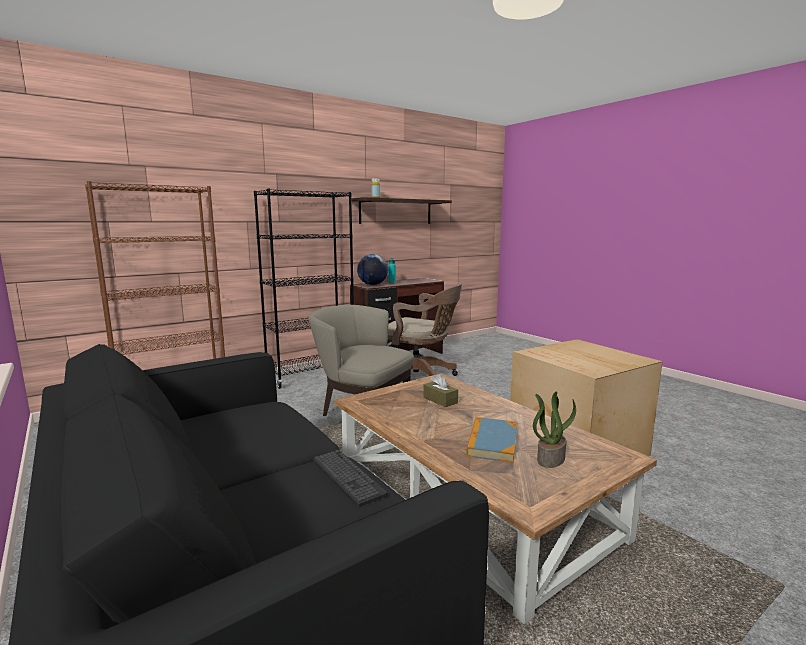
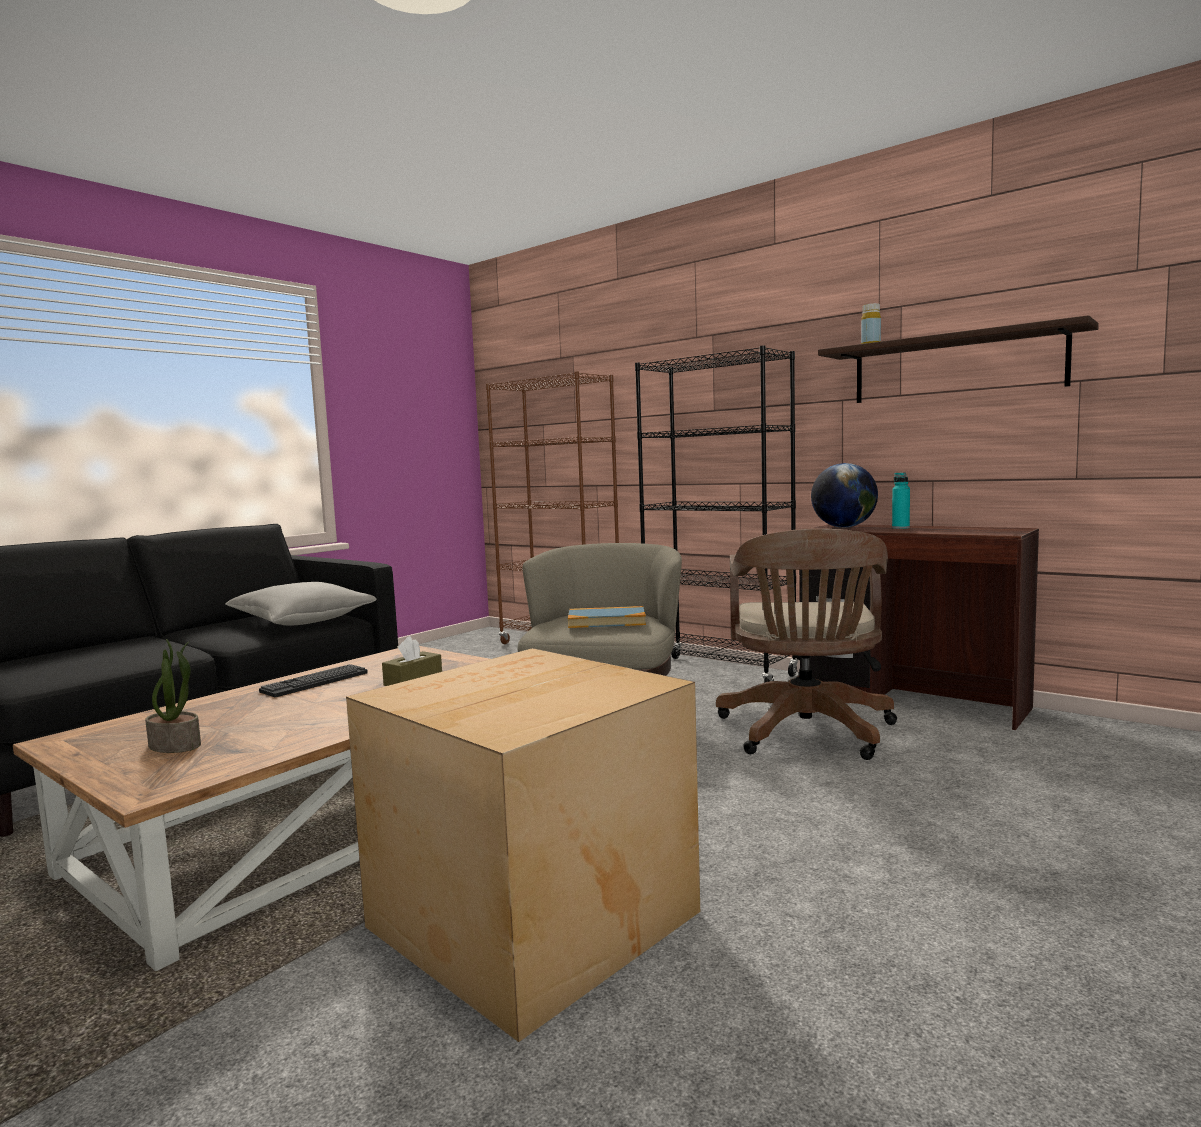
camera: 75 degrees right, 5 degrees down
keyboard [313,450,387,507] -> keyboard moved to [259,664,368,697]
book [466,417,517,463] -> book moved to [568,606,646,628]
none -> grey pillow [225,582,377,625]

